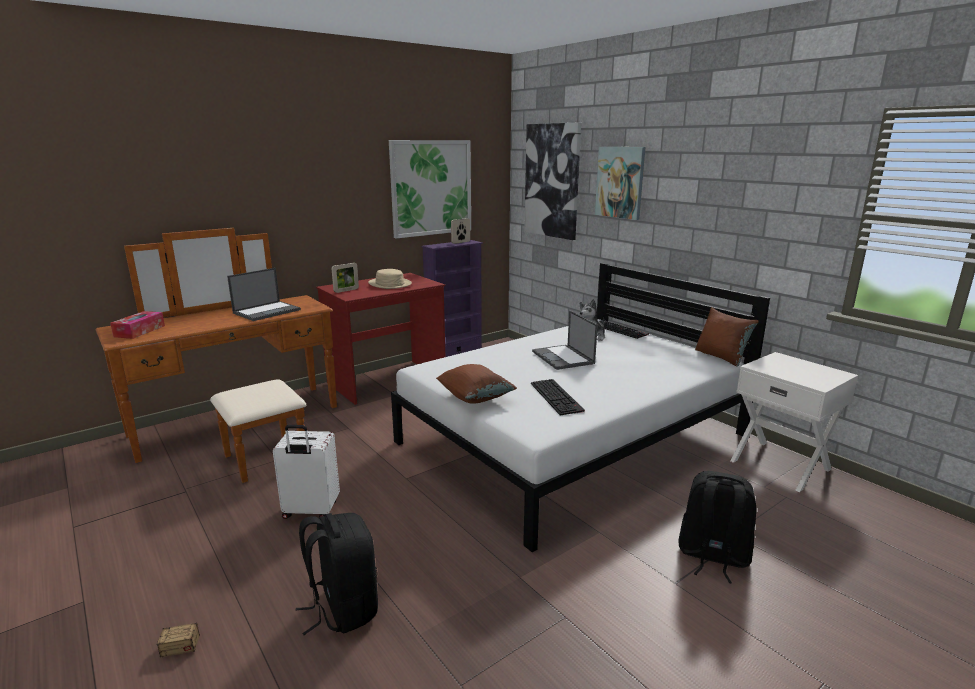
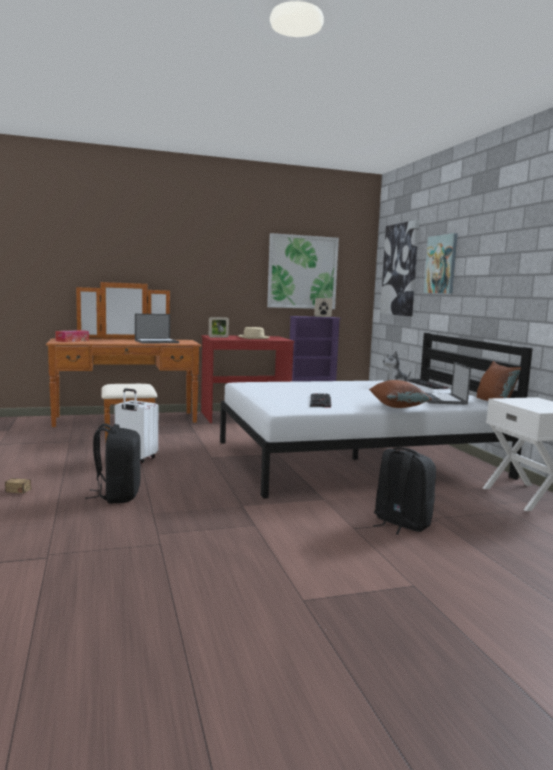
camera: 20 degrees right, 10 degrees down
brown pillow [436,364,517,404] -> brown pillow moved to [369,380,432,408]
laptop [532,310,598,370] -> laptop moved to [426,362,471,405]

